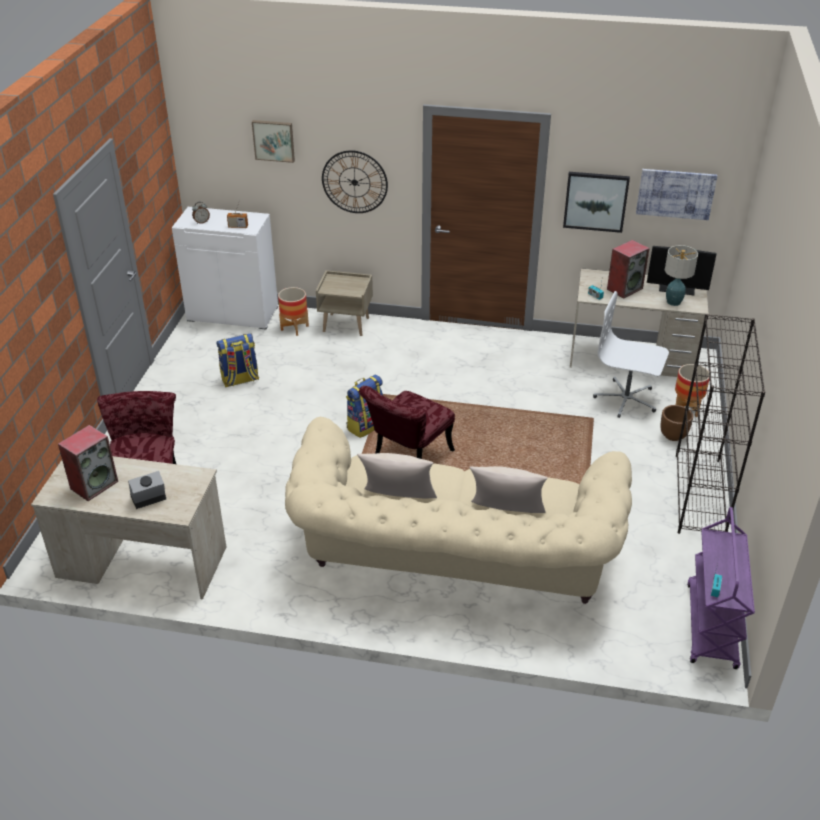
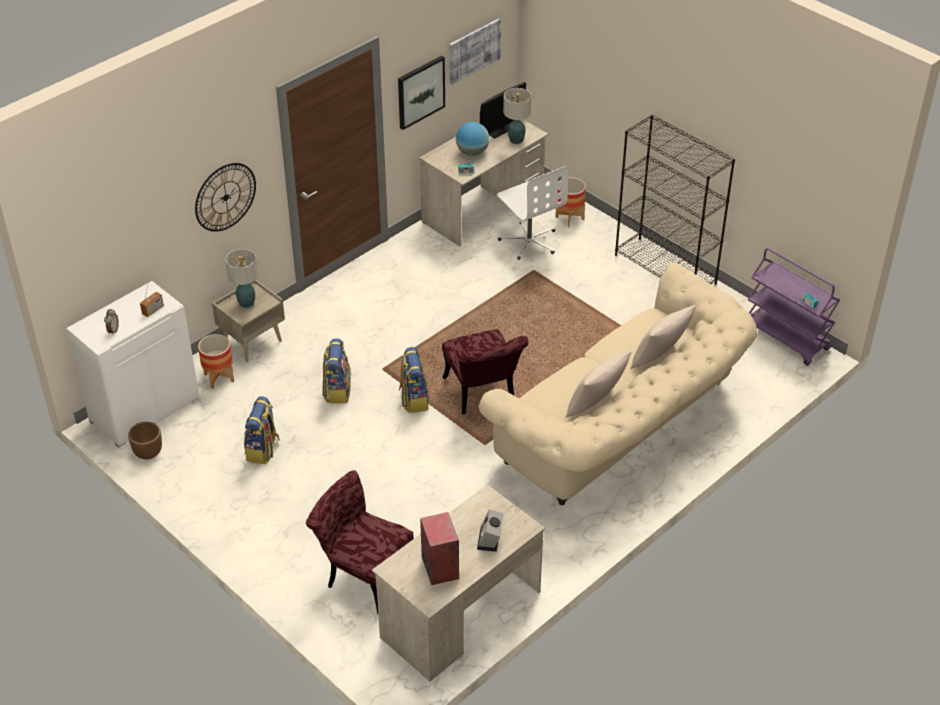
camera: 55 degrees left, 5 degrees up
picture [252,120,295,163] -> none
white office chair [593,291,669,418] -> white office chair turned 90 degrees counterclockwise [496,166,568,260]
speaker [607,240,649,299] -> globe [456,122,489,156]
brown planter [661,405,693,441] -> brown planter moved to [128,422,162,459]
none -> table lamp [225,249,258,308]
none -> backpack [322,338,351,403]

